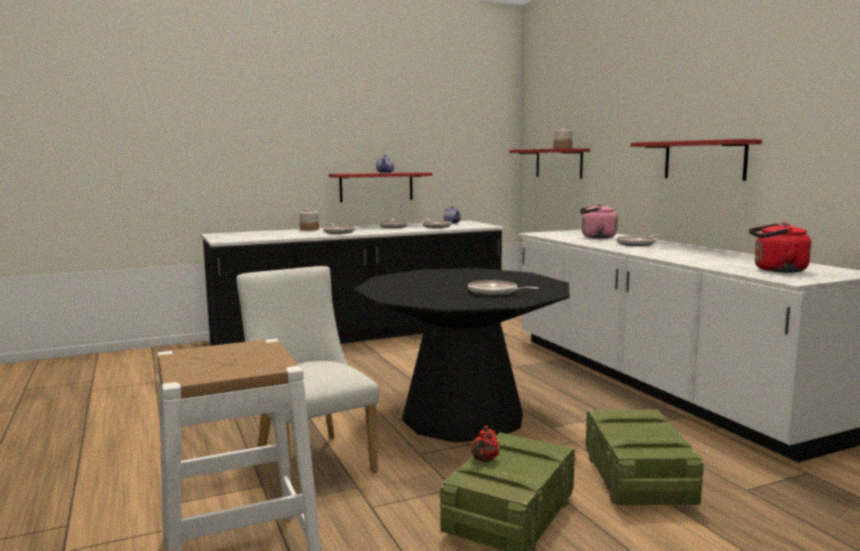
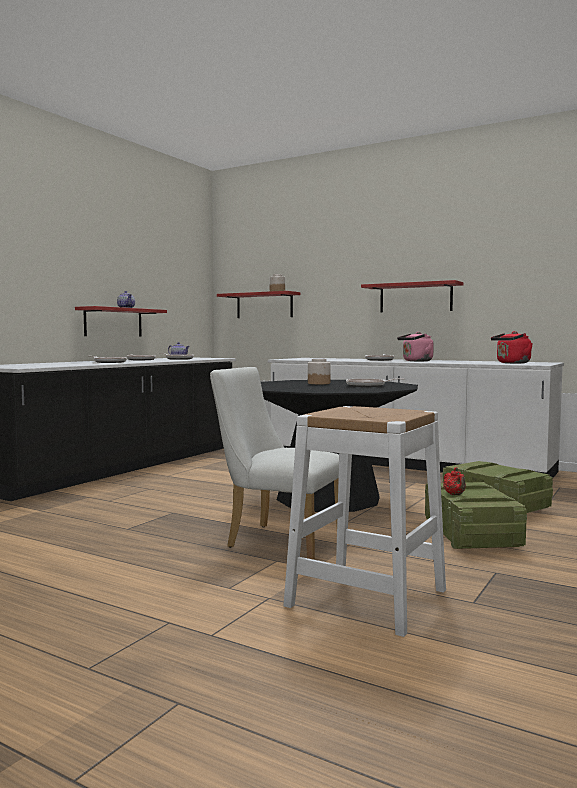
camera: 35 degrees left, 5 degrees down
jar [299,209,319,231] -> jar moved to [308,359,331,384]
pink kettle [580,204,618,238] -> pink kettle moved to [397,332,434,361]

